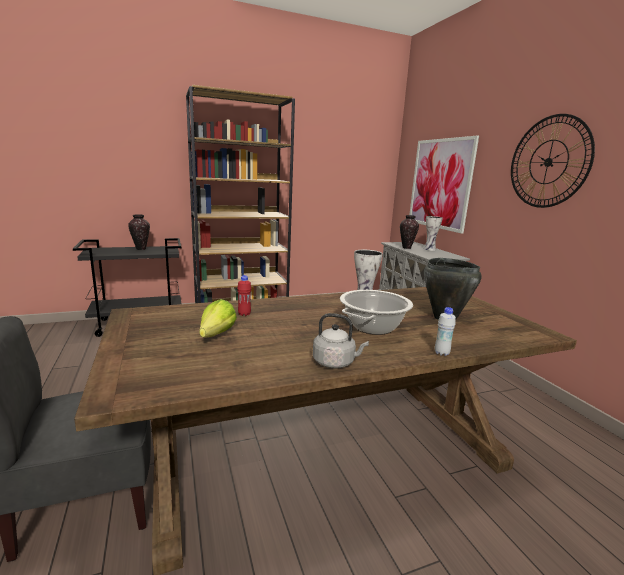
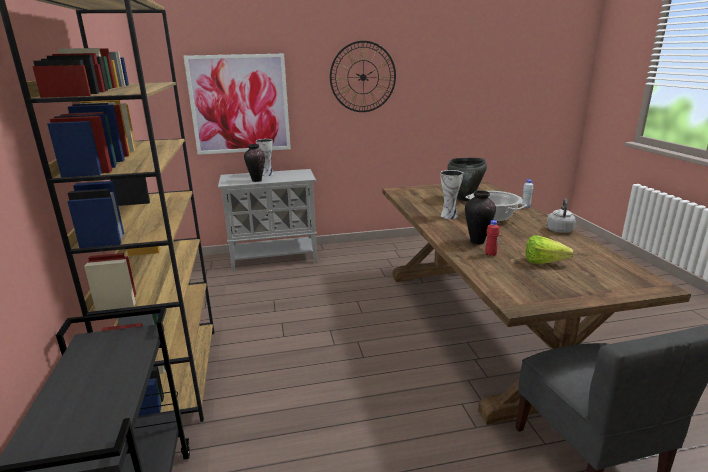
camera: 80 degrees left, 5 degrees up
vase [128,214,150,250] -> vase moved to [465,190,496,245]

